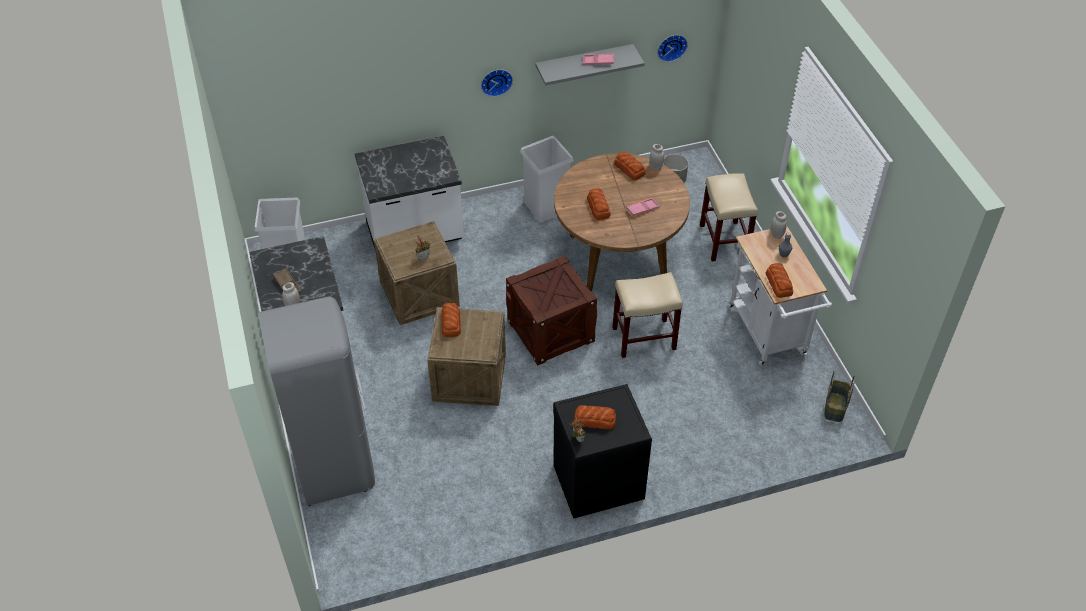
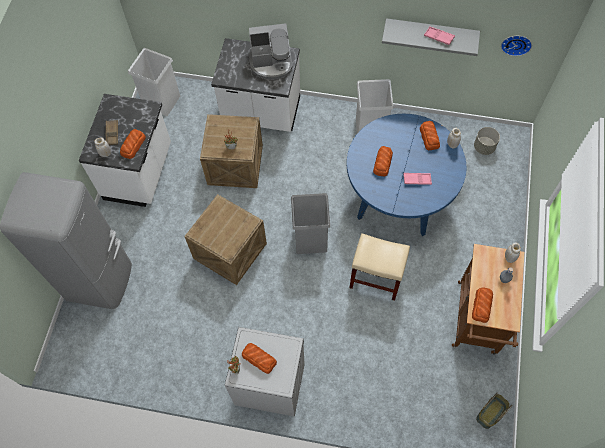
camera: 30 degrees right, 15 degrees up
bread [442,303,461,337] -> bread moved to [120,129,146,159]
wall clock [481,69,513,97] -> none
crate [506,255,597,365] -> grey trash can [291,193,330,254]
black washing machine [553,384,652,519] -> white washing machine [225,327,305,417]
brown dining table [554,153,690,292] -> blue dining table [347,114,467,236]
beige stool [700,173,758,262] -> none
white cart [728,226,832,366] -> brown cart [452,244,524,355]
none -> coffee machine [248,23,292,80]

